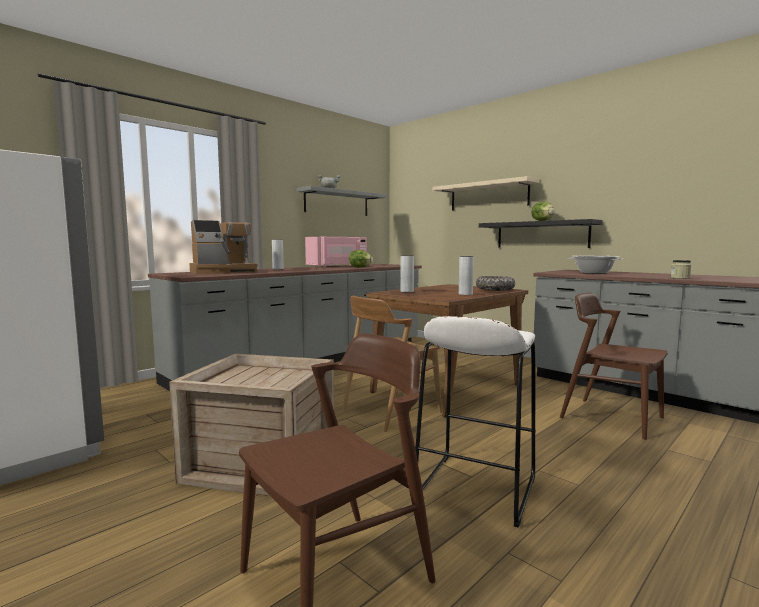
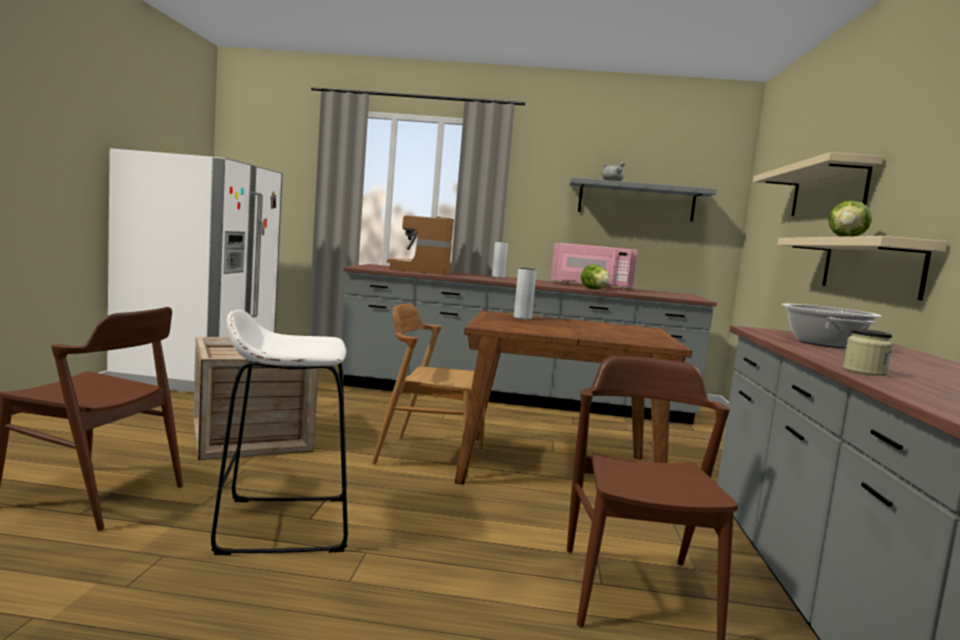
camera: 50 degrees right, 0 degrees up
coffee machine [189,220,258,274] -> coffee machine turned 75 degrees clockwise [387,215,454,275]
grey vase [459,256,474,295] -> none
bowl [476,276,515,291] -> none
black shelf [479,219,603,248] -> beige shelf [778,236,947,301]

